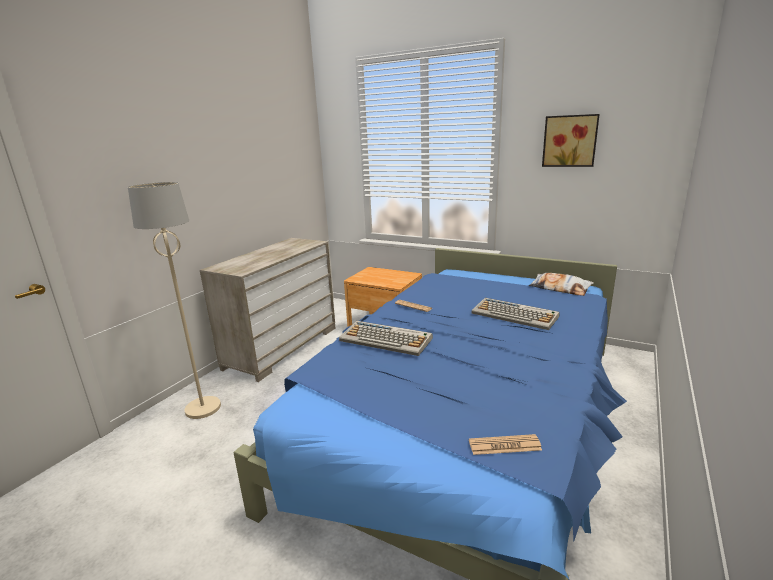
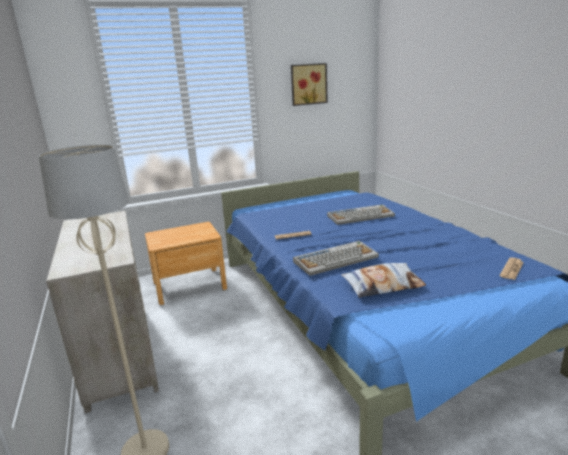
camera: 50 degrees left, 0 degrees up
pillow [529,273,594,296] -> pillow moved to [341,263,426,298]

